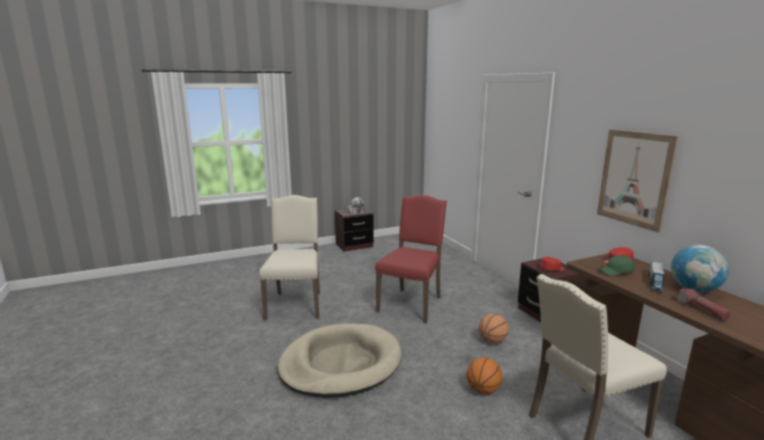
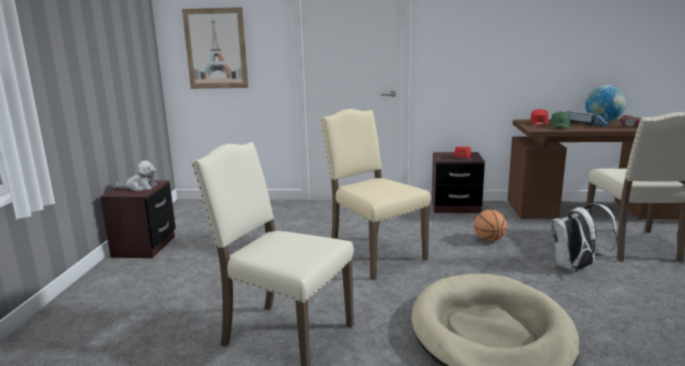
camera: 60 degrees left, 0 degrees up
red chair [375,195,447,323] -> beige chair [320,109,431,280]
basketball [467,357,502,394] -> white backpack [551,203,617,272]
picture [597,129,678,233] -> picture moved to [182,7,249,89]

